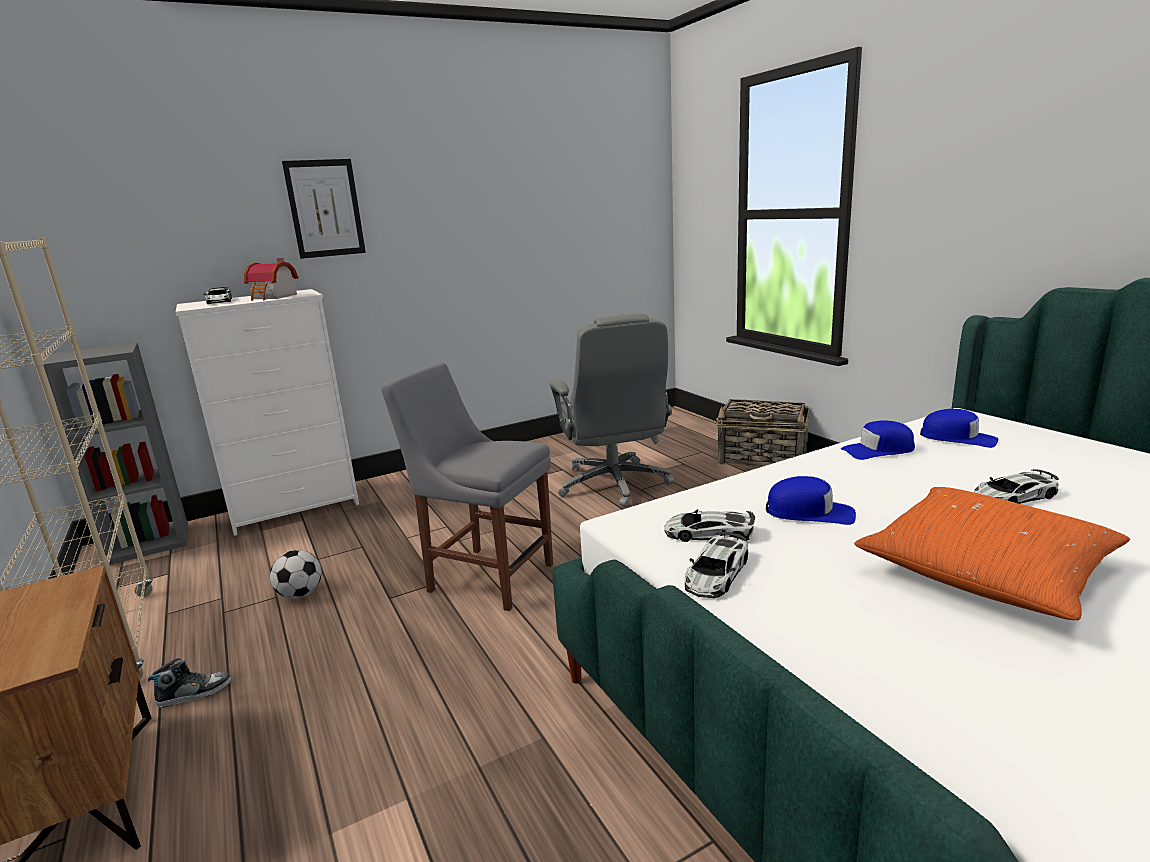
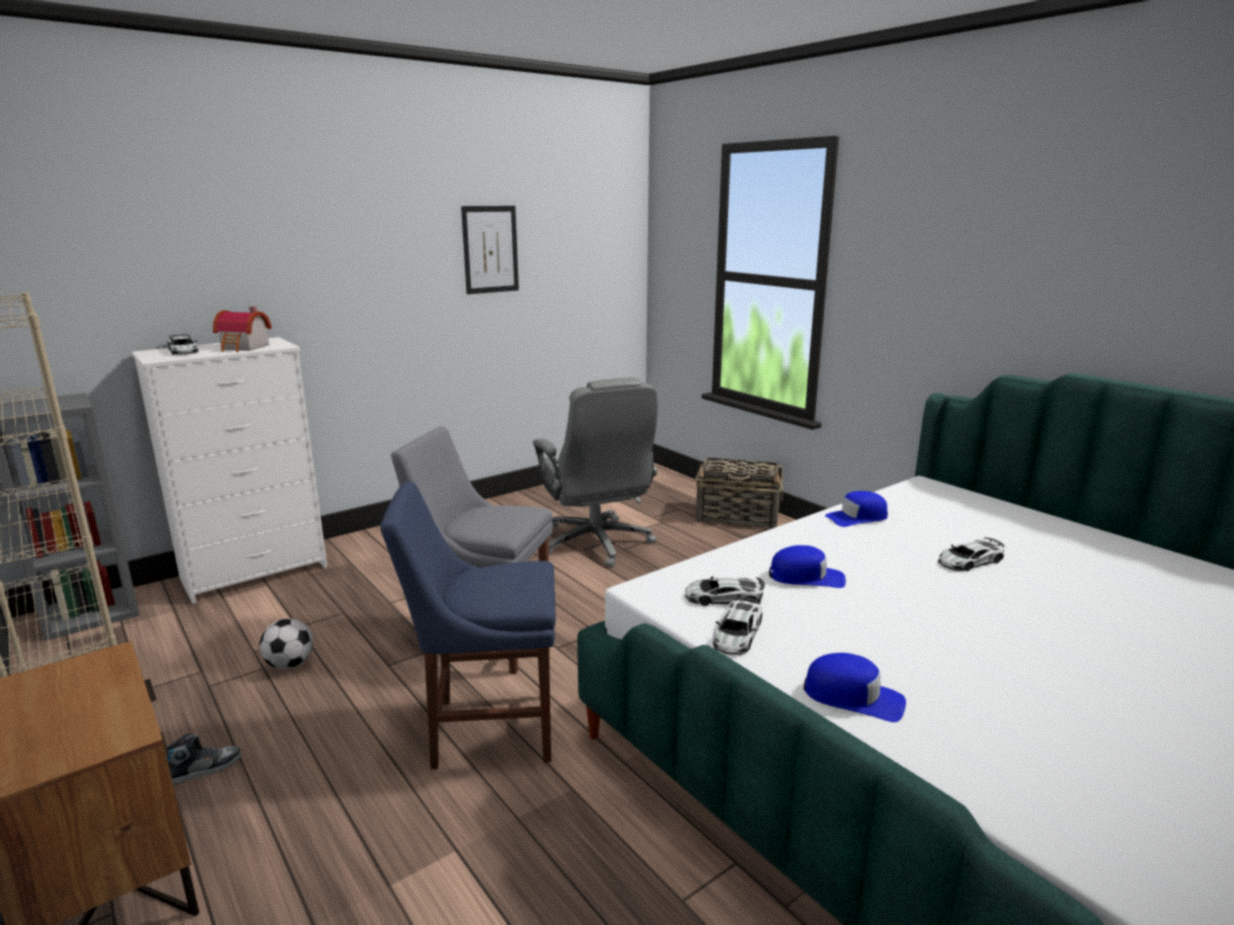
camera: 10 degrees left, 0 degrees up
picture [282,159,366,259] -> picture moved to [461,206,519,294]
orange pillow [854,487,1130,620] -> none
blue cap [920,409,998,448] -> blue cap moved to [804,653,906,722]
none -> blue chair [380,482,556,769]

